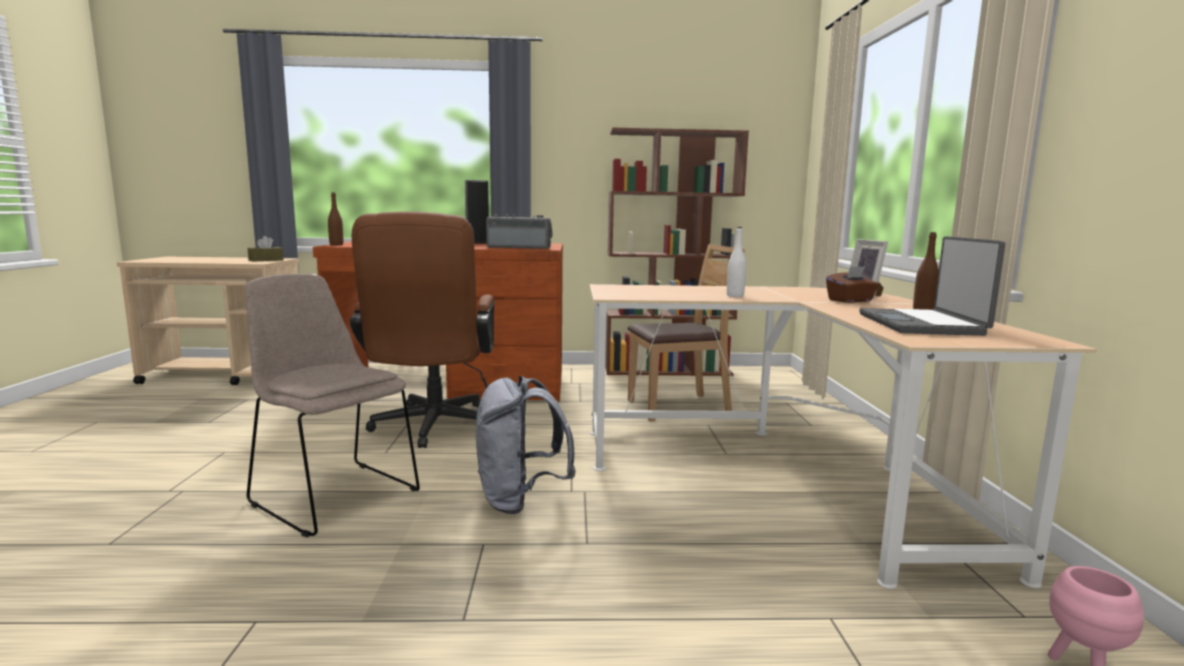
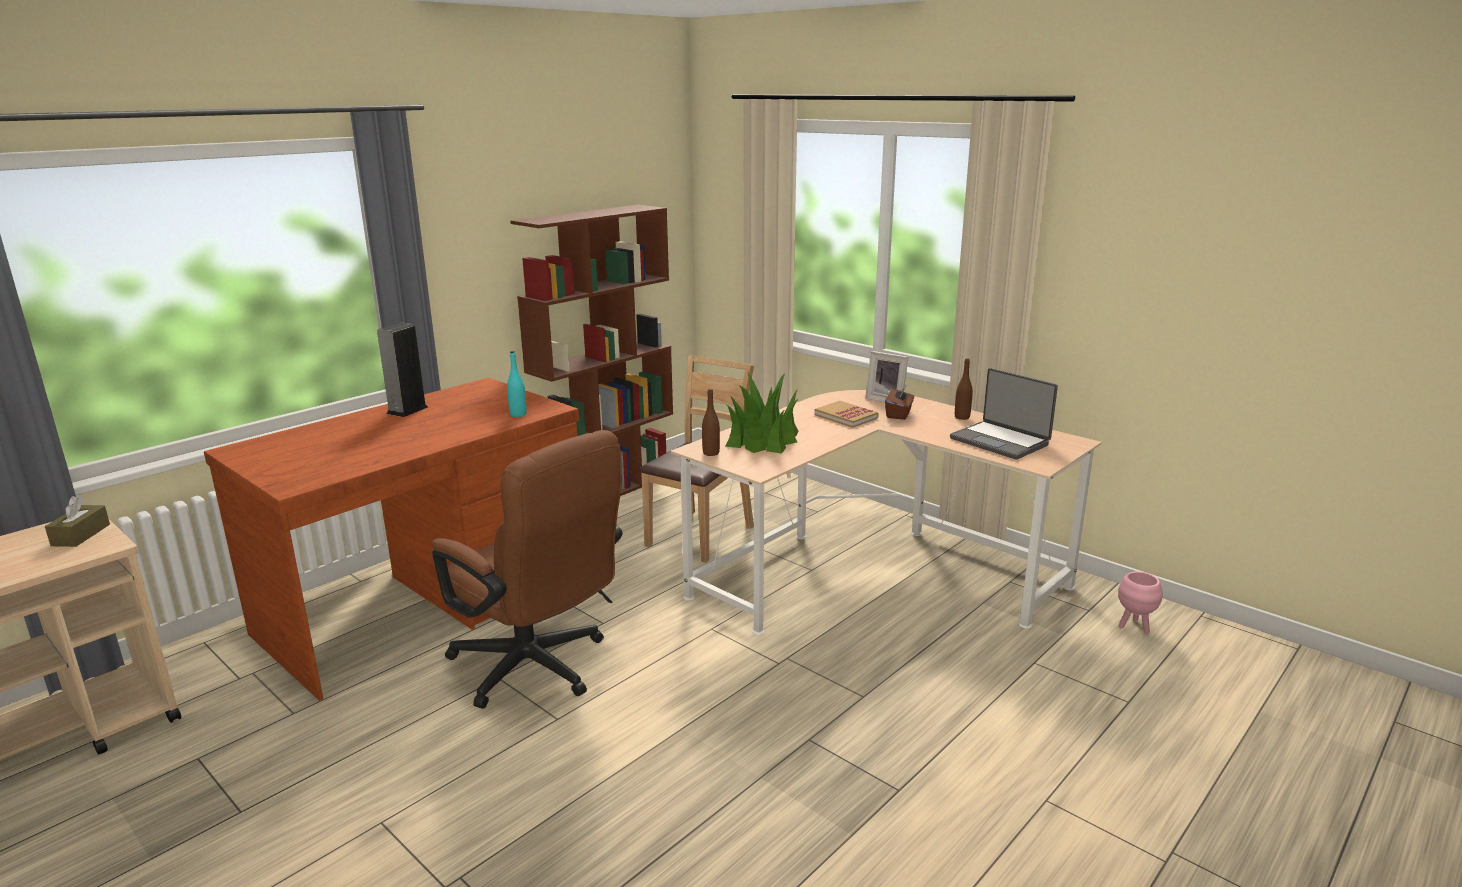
camera: 45 degrees left, 10 degrees up
beige chair [245,274,420,537] -> none
brown bottle [328,192,343,245] -> brown bottle moved to [702,389,720,456]
grey backpack [476,376,576,514] -> none
radio [486,213,553,249] -> turquoise bottle [507,351,527,417]
white bottle [727,227,746,297] -> none
none -> potted plant [725,373,799,454]
none -> book [814,401,879,428]

